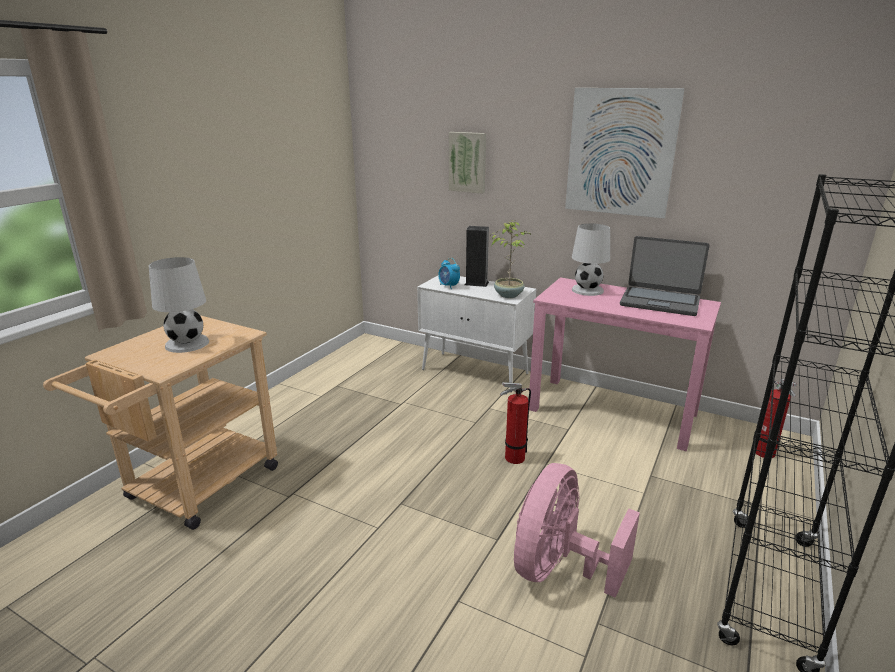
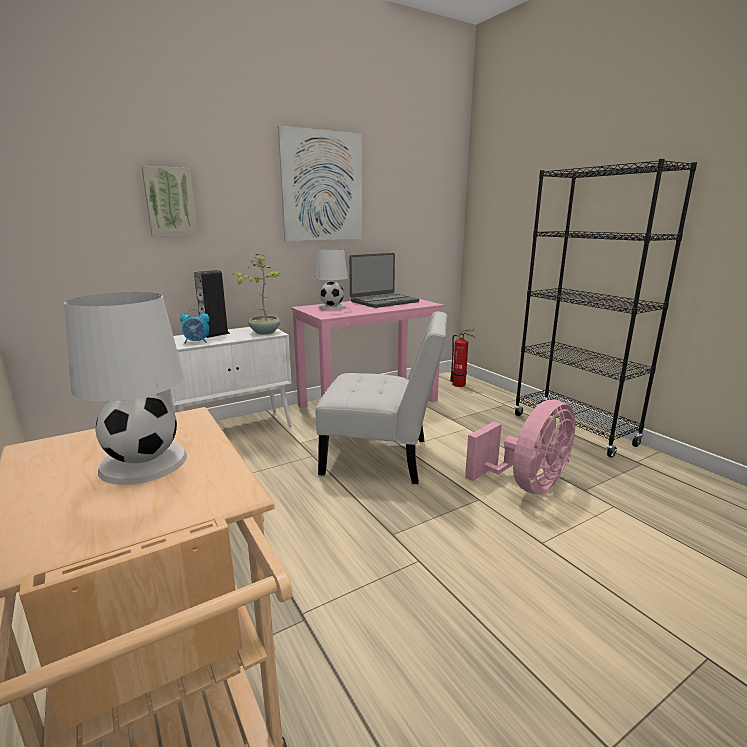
camera: 60 degrees left, 5 degrees down
fire extinguisher [500,382,531,464] -> white chair [316,311,447,484]
pink fan [514,463,640,598] -> pink fan turned 105 degrees counterclockwise [465,400,575,494]

